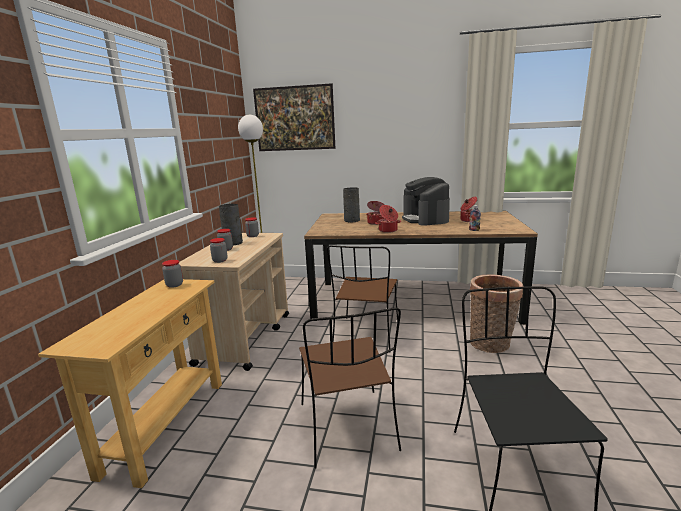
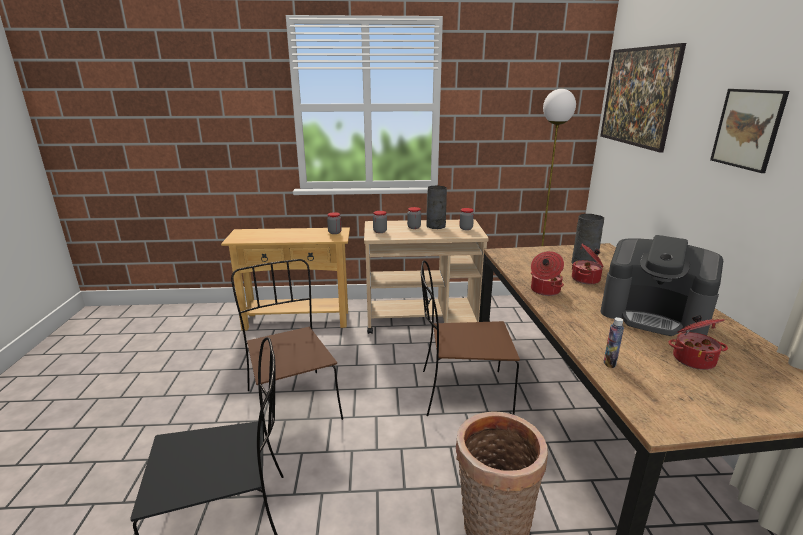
camera: 75 degrees right, 5 degrees up
brown chair [299,307,401,469] -> brown chair turned 90 degrees clockwise [231,259,343,441]
coffee machine [402,177,450,226] -> coffee machine turned 120 degrees counterclockwise [601,235,723,336]
none -> picture [710,89,789,173]

